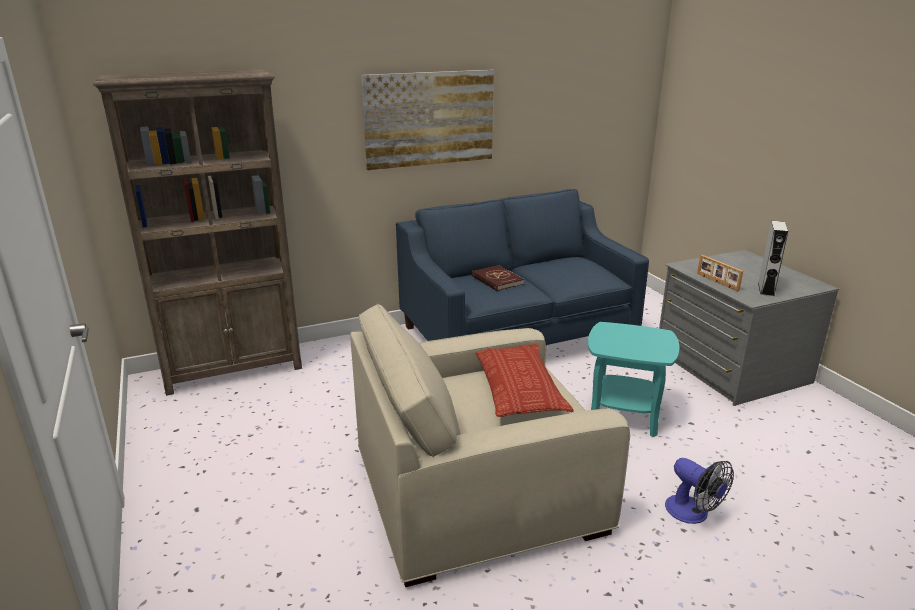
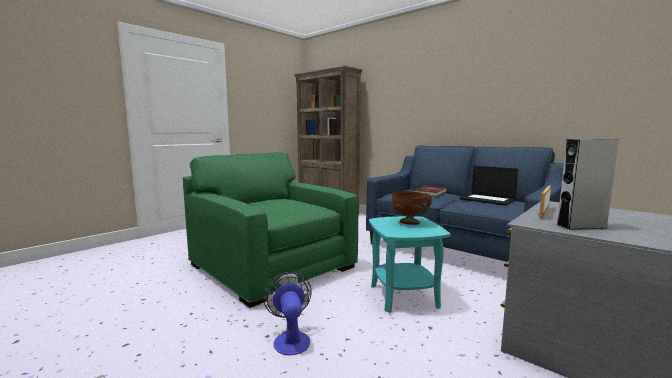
camera: 65 degrees right, 15 degrees down
beige armchair [350,304,630,587] -> green armchair [183,153,358,308]
picture [361,70,494,170] -> none
pillow [476,344,574,417] -> none
fan [665,458,734,524] -> fan turned 135 degrees clockwise [263,272,312,355]
none -> brown bowl [392,191,432,225]
none -> laptop [460,166,518,206]

